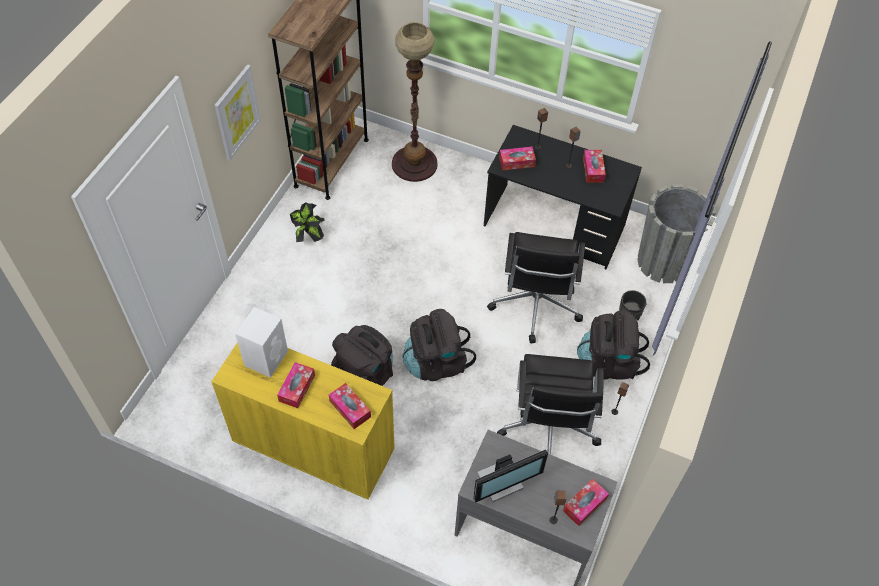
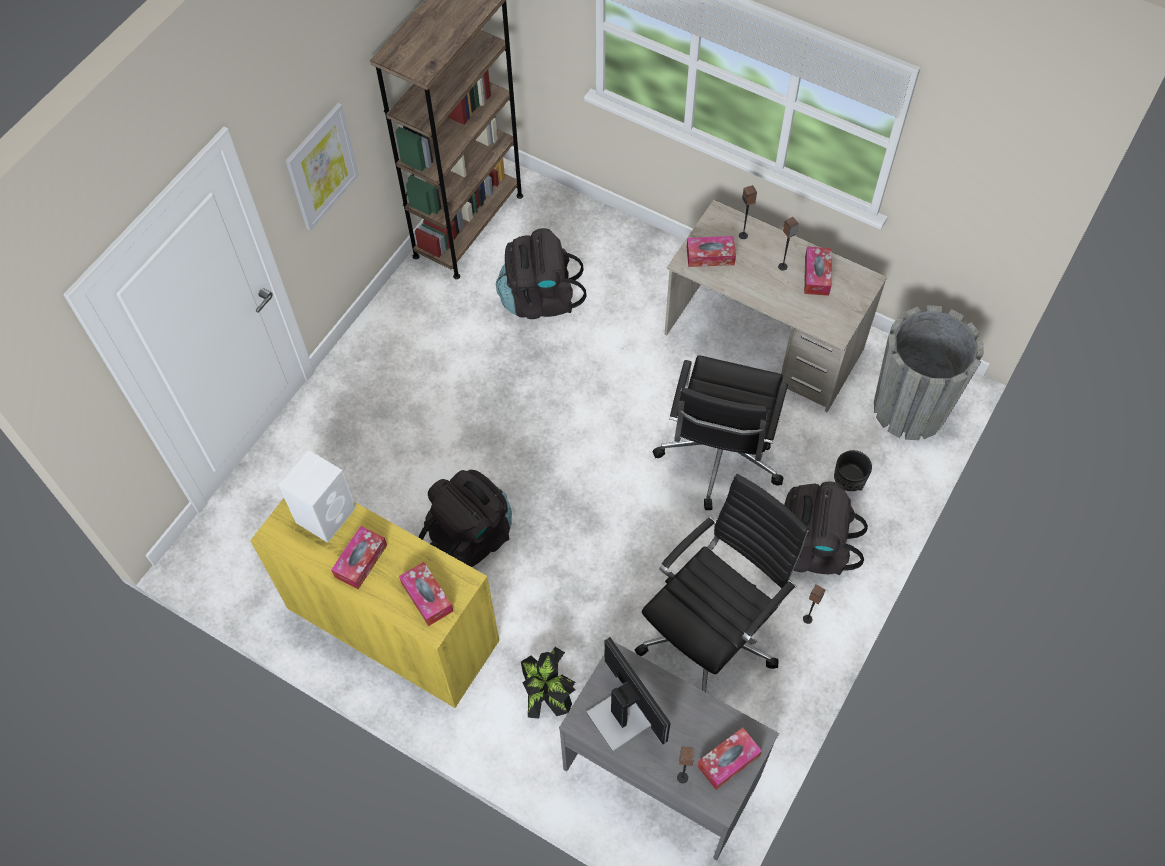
camera: 10 degrees right, 5 degrees up
potted plant [290,202,325,242] -> potted plant moved to [521,647,575,718]
floor lamp [392,22,438,182] -> none
black backpack [402,309,476,381] -> black backpack moved to [496,228,587,319]
monitor [474,449,548,503] -> monitor turned 105 degrees counterclockwise [586,637,671,752]
black desk [484,125,642,269] -> beige desk [665,200,887,412]
black office chair [497,354,604,455] -> black office chair turned 150 degrees counterclockwise [635,474,809,692]

